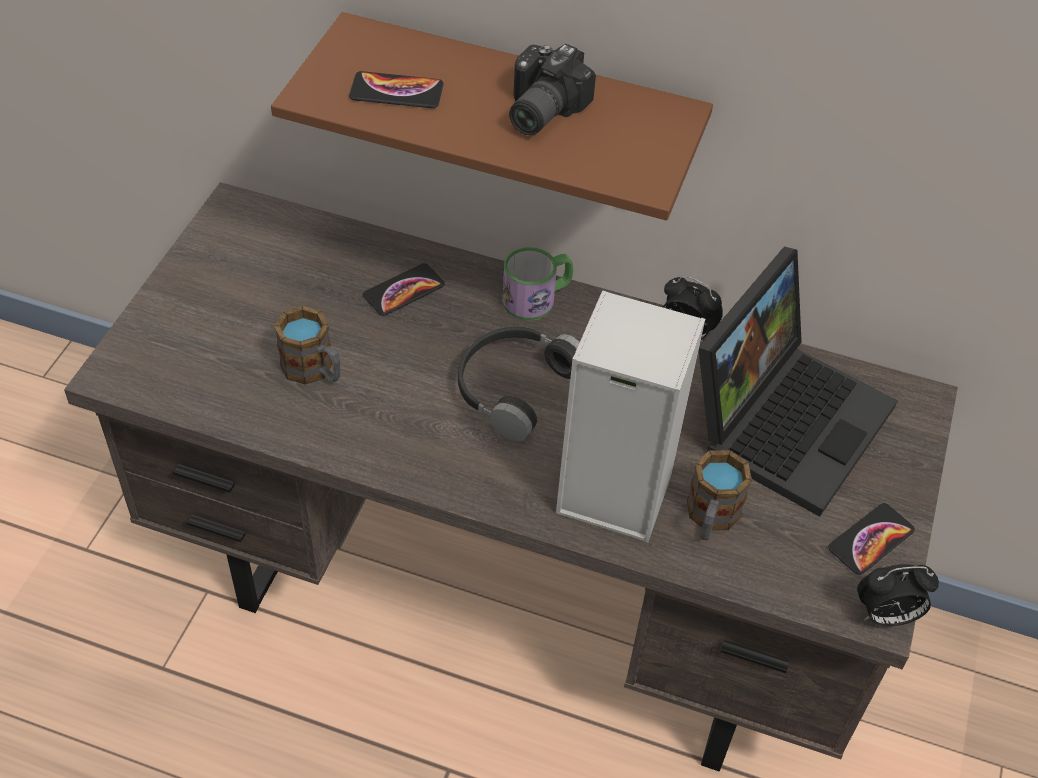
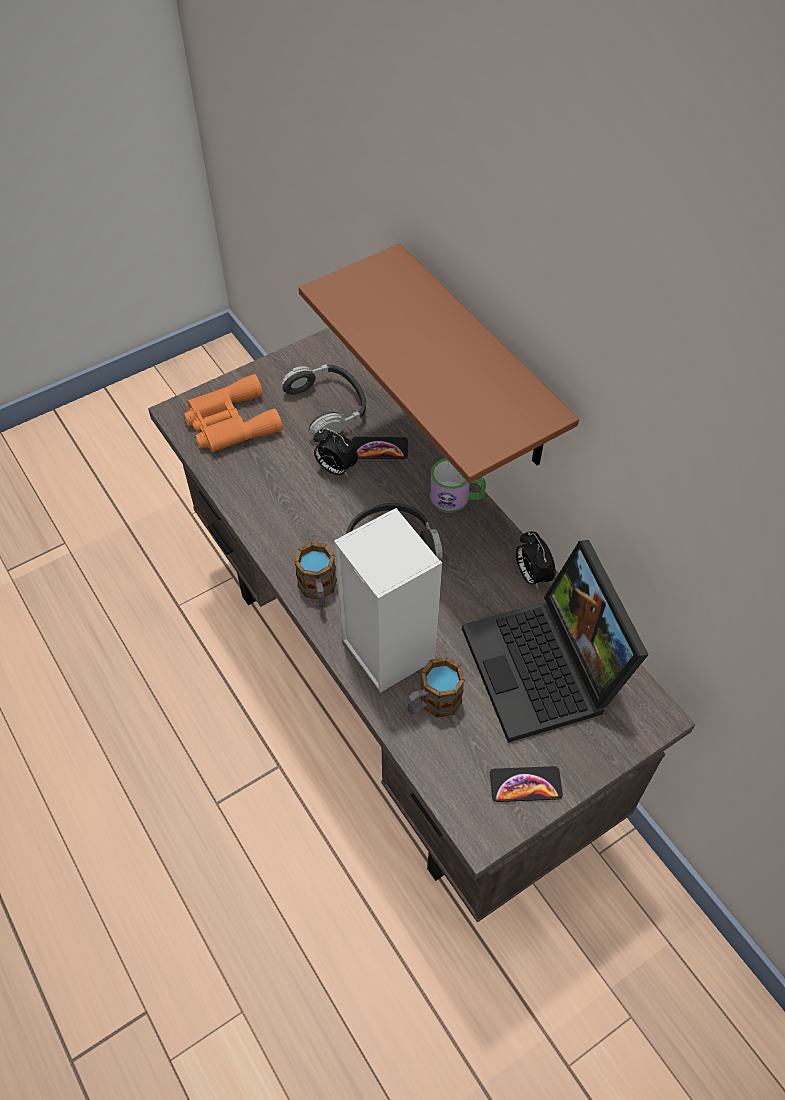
camera: 40 degrees right, 5 degrees up
mug [274,306,340,385] -> mug moved to [294,542,337,607]
phone [349,71,444,108] -> none
camera [509,44,596,135] -> none
laptop [699,246,897,517] -> laptop turned 90 degrees clockwise [462,540,649,743]
alarm clock [857,564,939,627] -> alarm clock moved to [314,428,358,476]
none -> orange binoculars [184,374,283,452]
none -> headphones [281,364,366,437]

